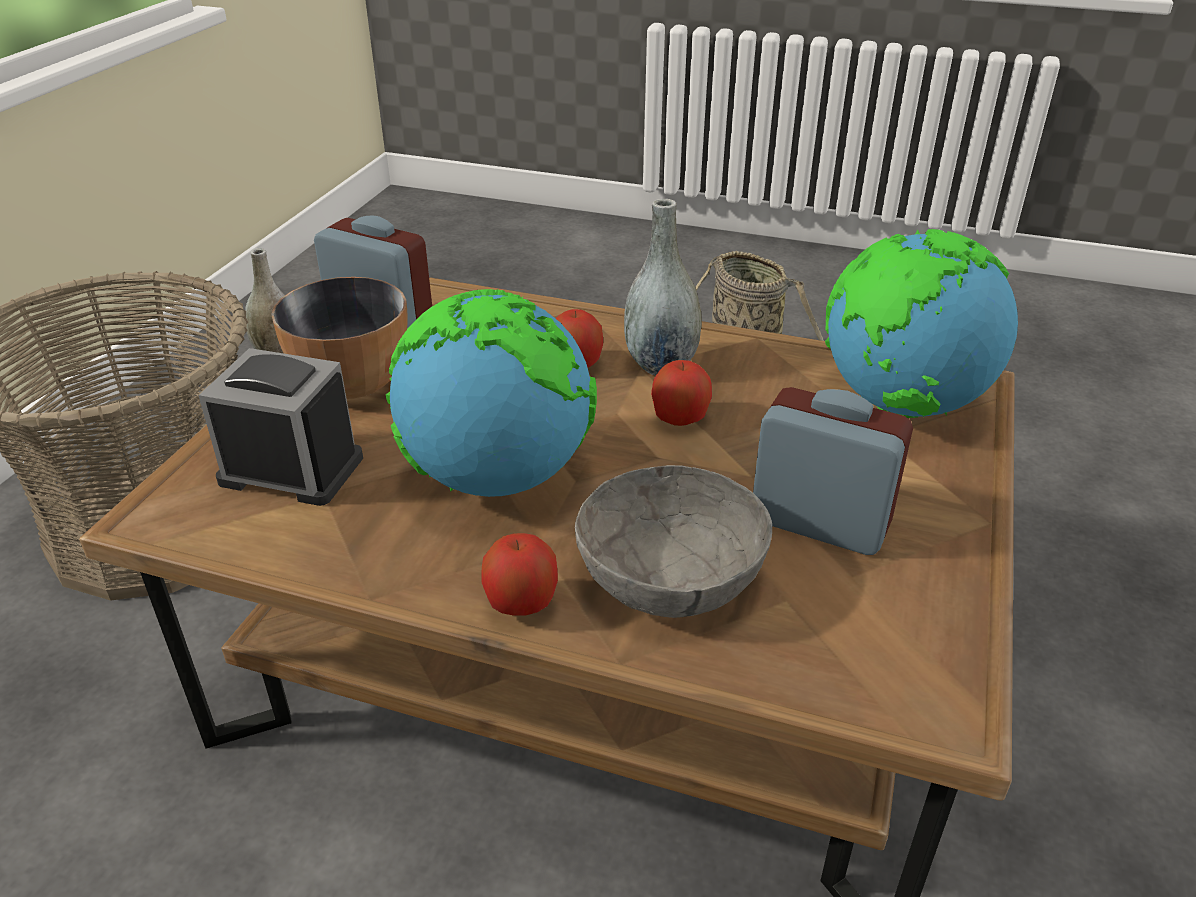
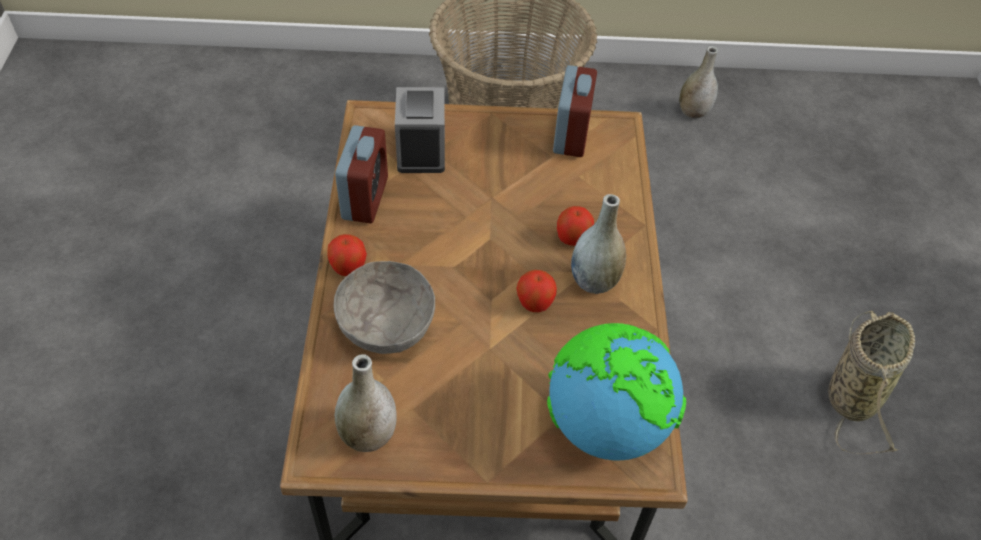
camera: 70 degrees right, 15 degrees up
bowl [271,277,408,399] -> none
globe [386,289,597,497] -> none
alarm clock [753,387,913,555] -> alarm clock moved to [335,125,388,223]
none -> grey vase [335,354,397,452]

